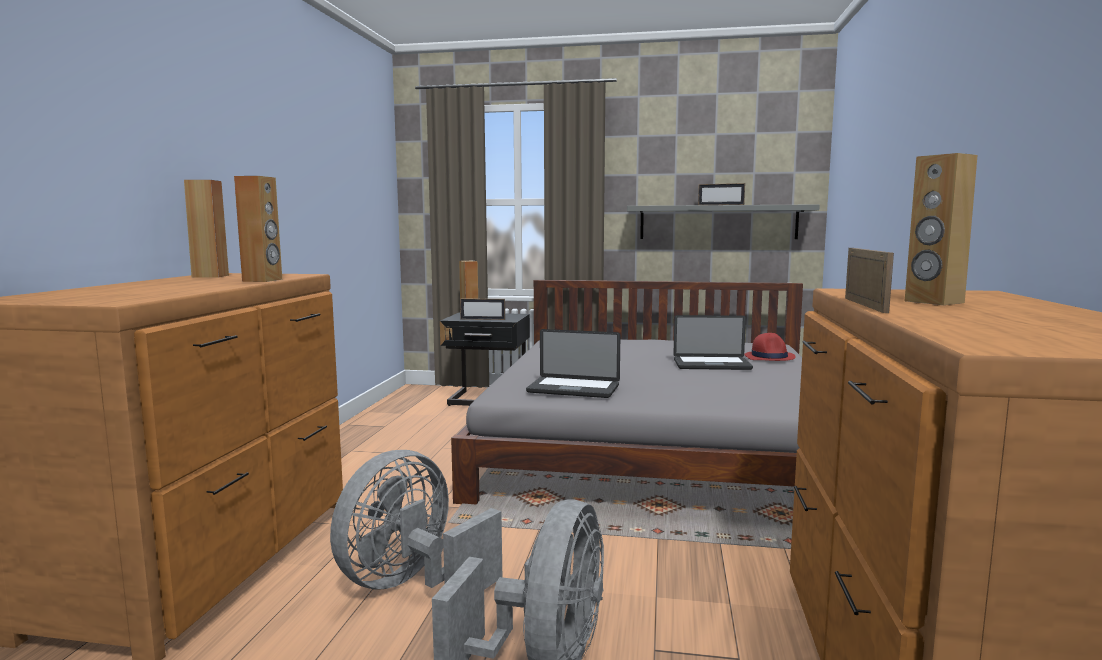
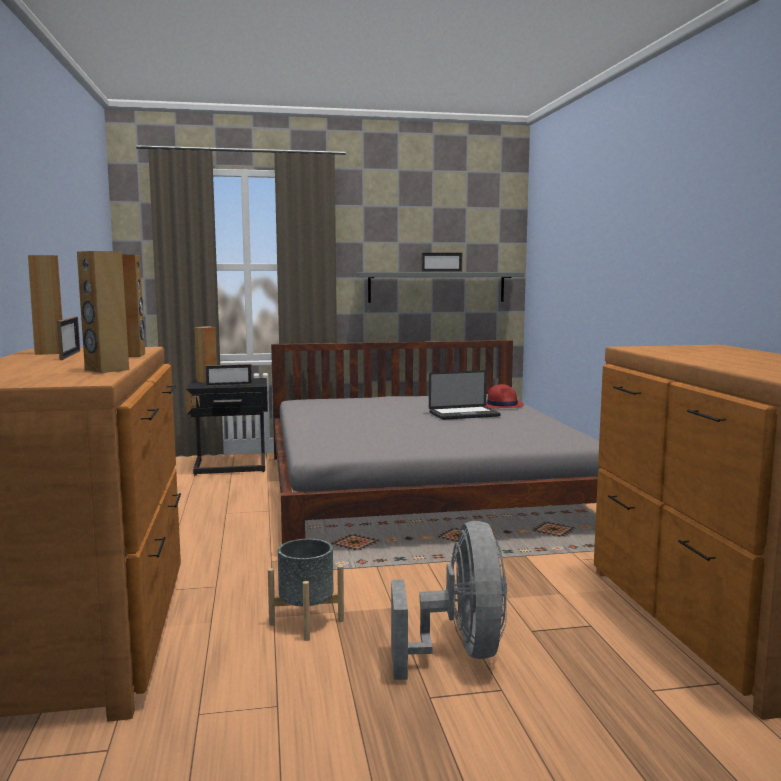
camera: 20 degrees left, 0 degrees up
grey fan [330,450,502,590] -> grey planter [268,539,344,641]
laptop [526,329,620,398] -> none
picture frame [845,248,894,313] -> picture frame moved to [57,316,80,360]
brown speaker [905,153,977,305] -> brown speaker moved to [77,251,129,373]

